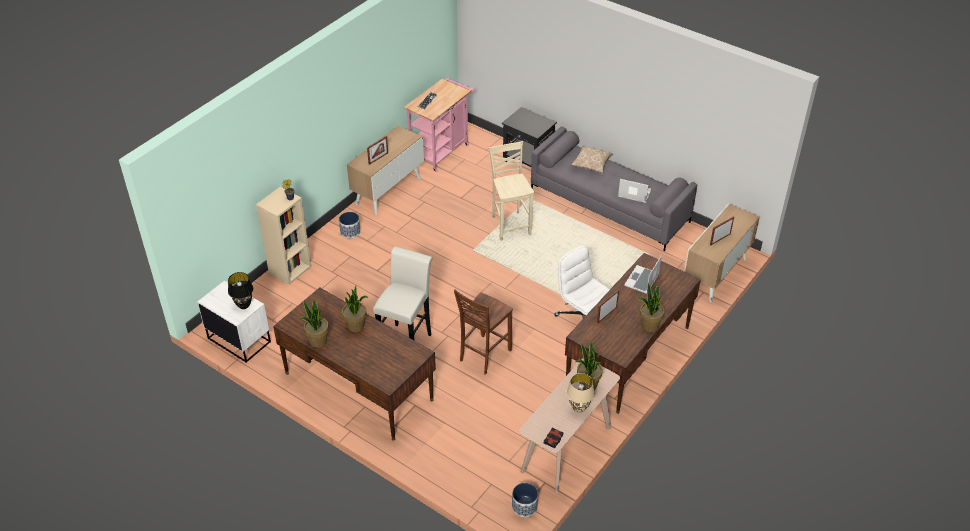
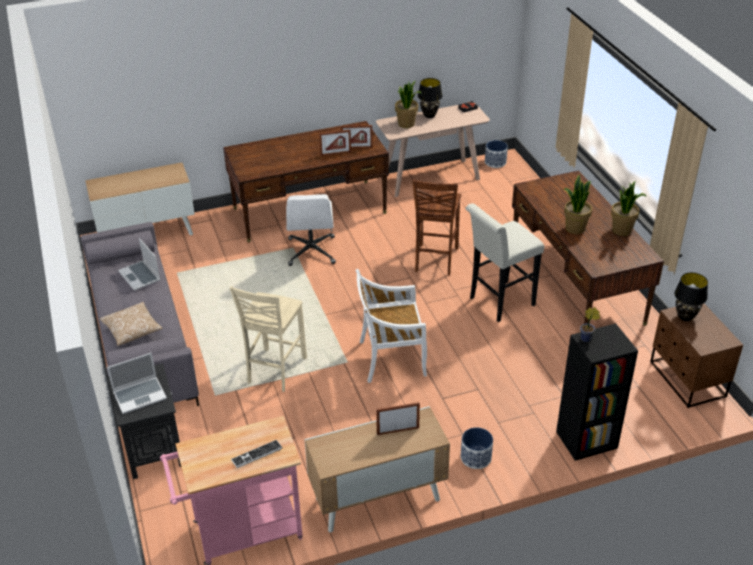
camera: 145 degrees left, 5 degrees down
white nightstand [197,281,271,363] -> brown nightstand [650,303,743,408]
beige bookcase [256,187,312,285] -> black bookcase [556,323,638,461]
brown chair [454,290,513,375] -> brown chair turned 120 degrees clockwise [412,179,461,275]
beige table lamp [567,373,595,413] -> black table lamp [418,78,442,118]
laptop [624,256,662,294] -> laptop moved to [107,353,167,414]
potted plant [639,283,664,332] -> none
picture frame [710,216,734,245] -> picture frame moved to [341,125,373,148]
none -> white chair [356,269,427,383]

